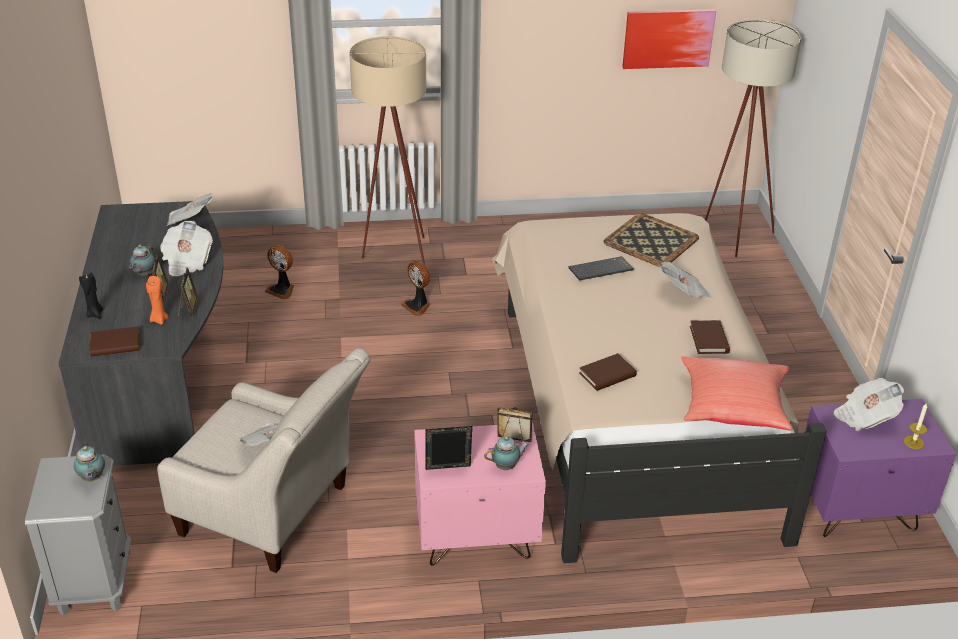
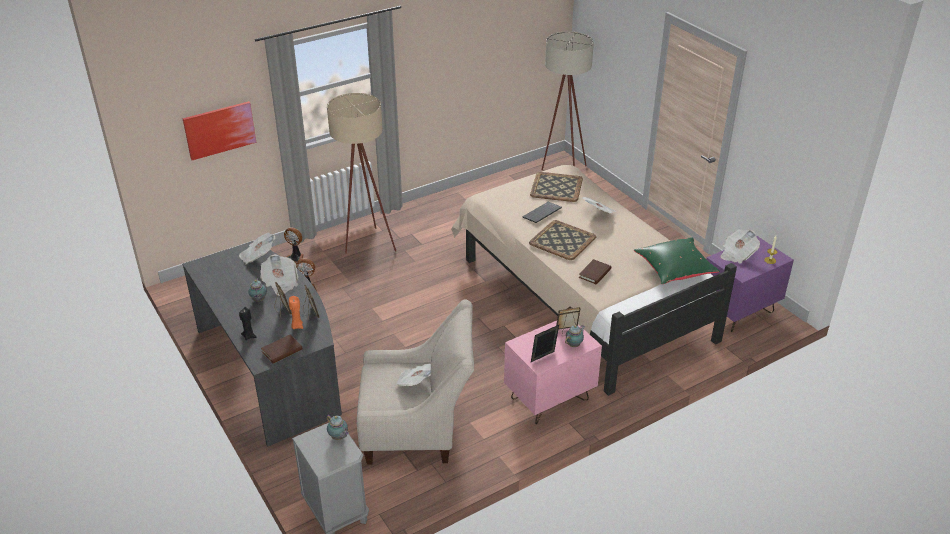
camera: 25 degrees left, 0 degrees up
fan [401,261,431,316] -> fan moved to [284,227,303,265]
picture [622,9,716,69] -> picture moved to [183,101,256,160]
red pillow [681,356,793,430] -> green pillow [634,237,720,284]
brown book [690,320,730,354] -> none
none -> tray [529,220,596,260]

